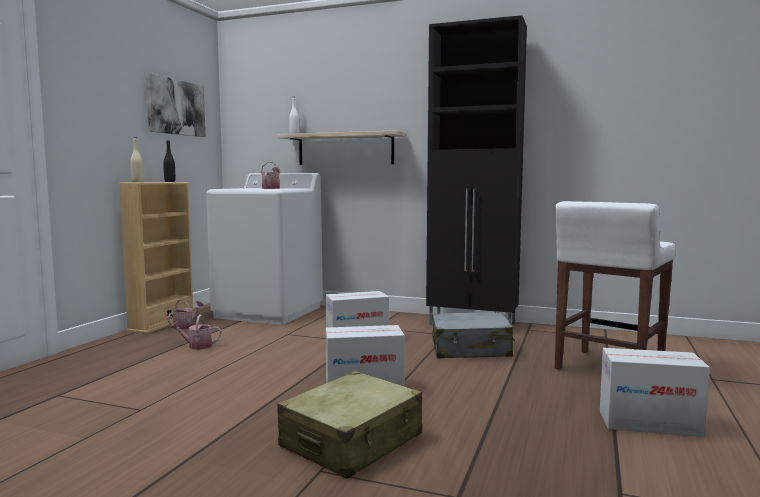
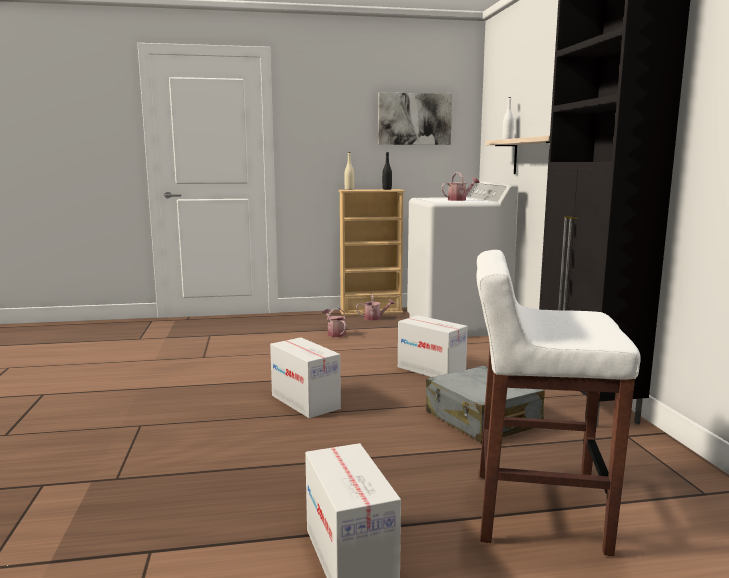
camera: 60 degrees right, 5 degrees up
beige suitcase [277,371,422,479] -> none

